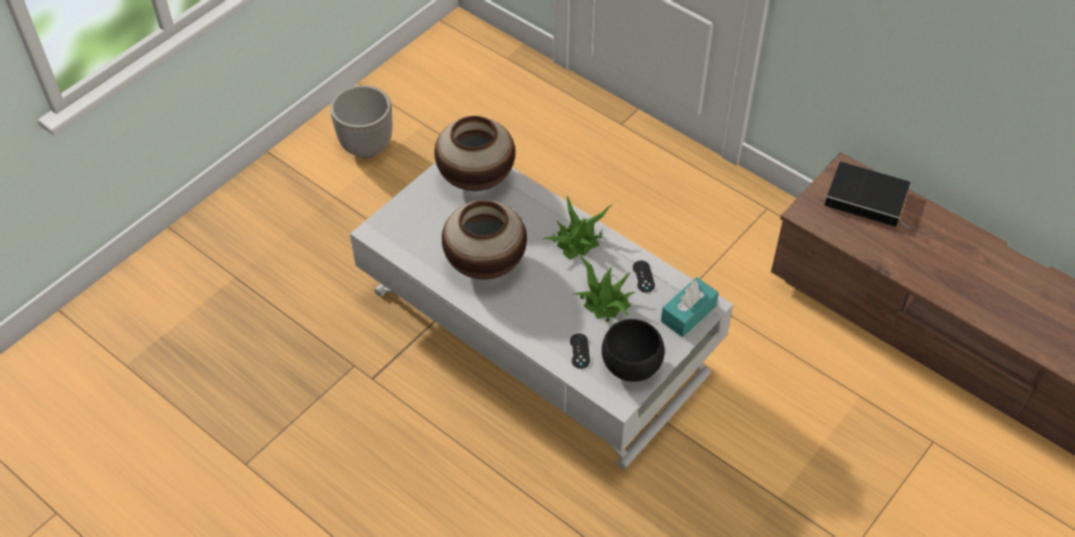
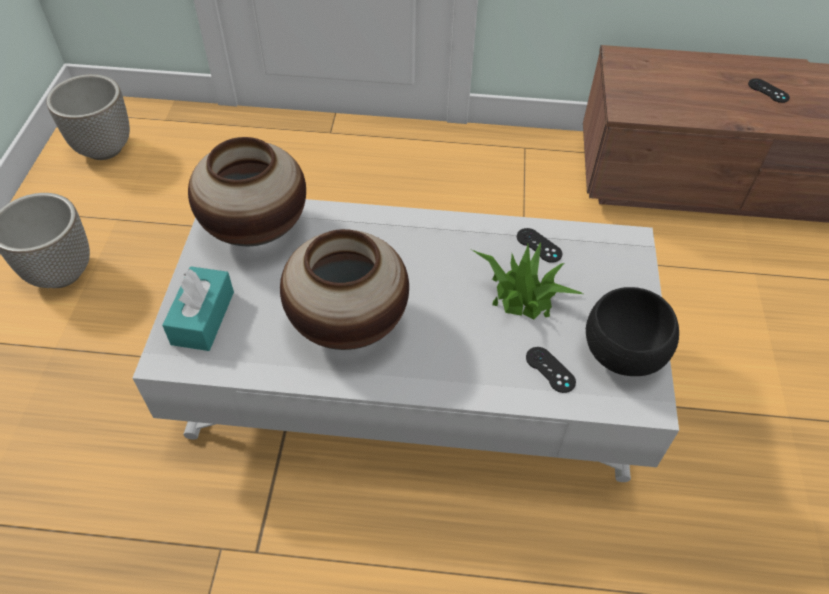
camera: 35 degrees left, 0 degrees up
potted plant [541,196,613,260] -> none
turquoise tissue box [661,277,719,337] -> turquoise tissue box moved to [162,266,234,351]
book [824,162,912,229] -> none
none -> planter [46,74,130,160]
none -> black game controller [748,78,790,103]

